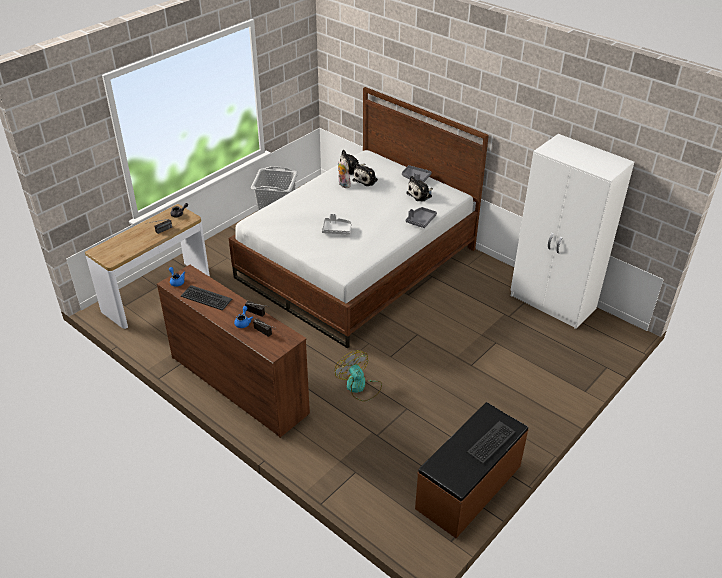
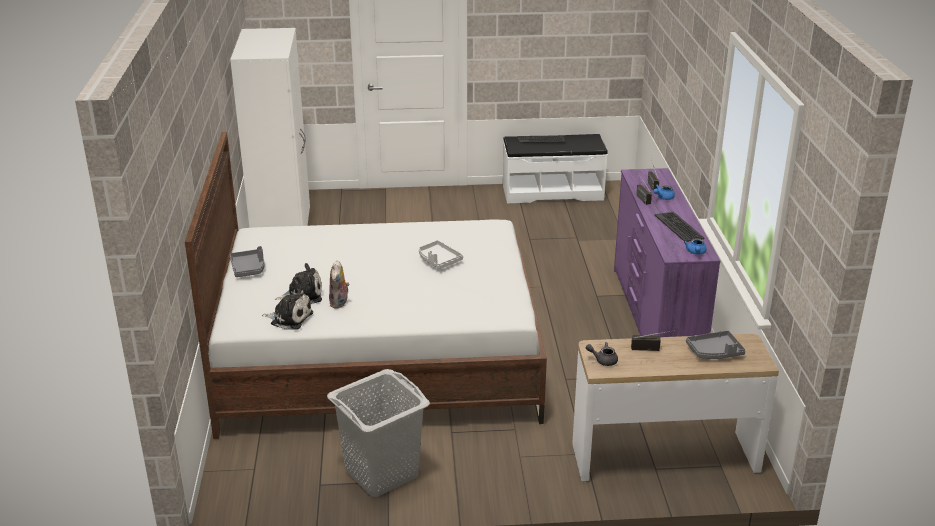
camera: 135 degrees left, 10 degrees down
brown dresser [157,265,310,438] -> purple dresser [614,168,720,337]
fan [335,350,382,401] -> none
plush toy [406,176,433,202] -> none
grey tray [406,207,437,228] -> grey tray moved to [686,331,745,359]
brown bench [415,402,528,538] -> white bench [503,134,608,204]

